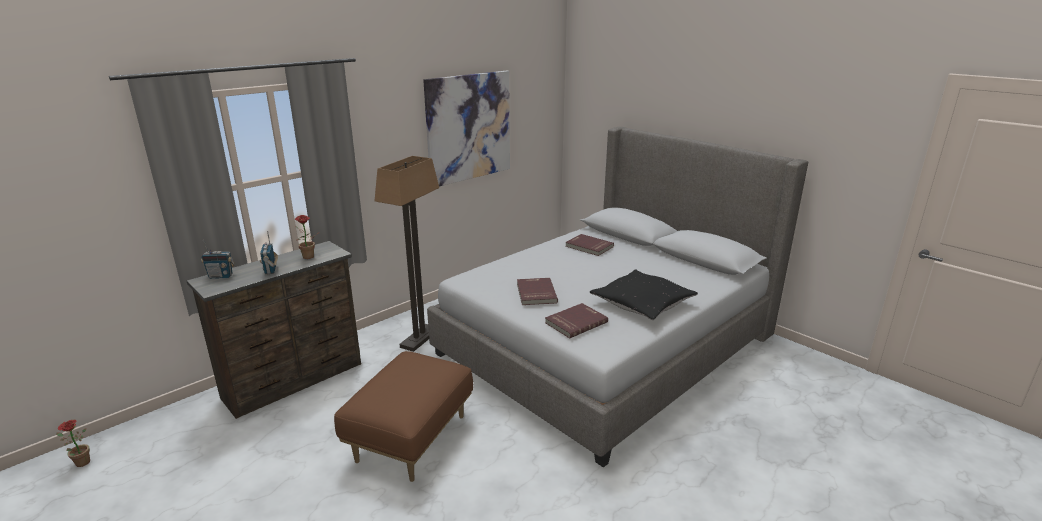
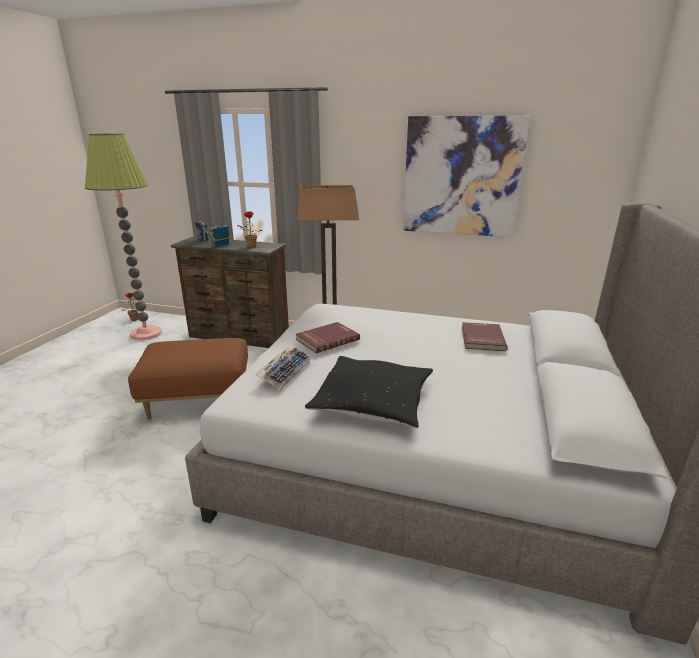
camera: 60 degrees right, 0 degrees up
red book [545,303,608,338] -> keyboard [256,347,312,391]
none -> floor lamp [85,133,162,340]

